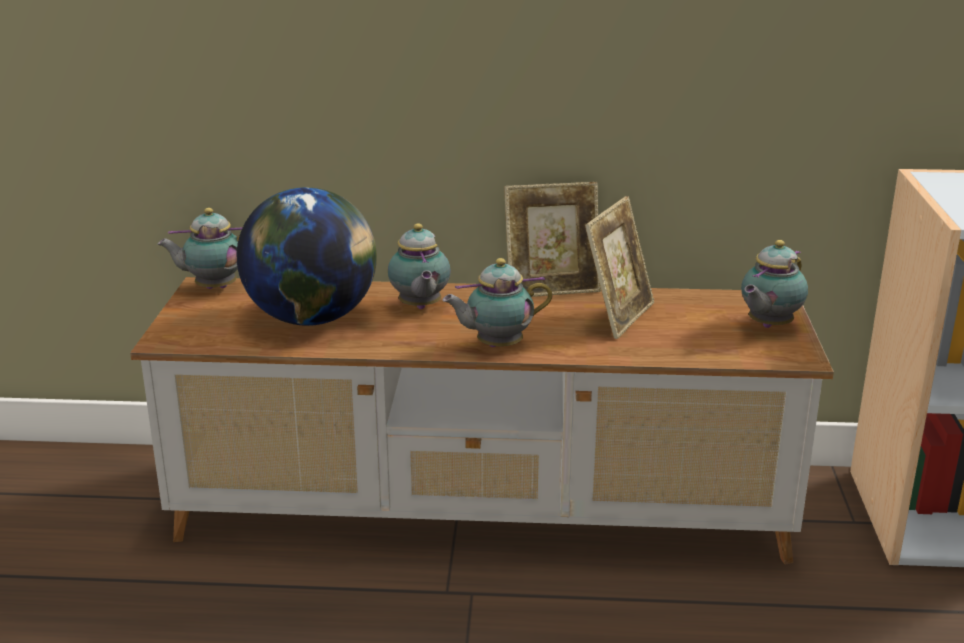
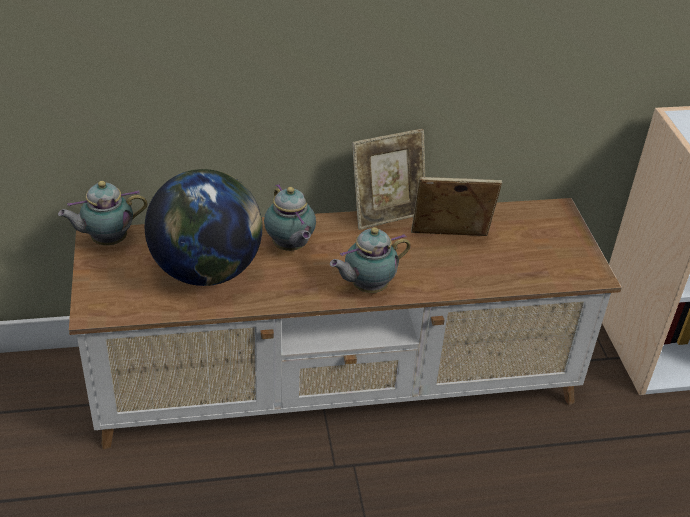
camera: 15 degrees left, 15 degrees up
picture frame [585,196,654,339] -> picture frame turned 105 degrees counterclockwise [411,177,502,236]
teapot [741,240,808,328] -> none

